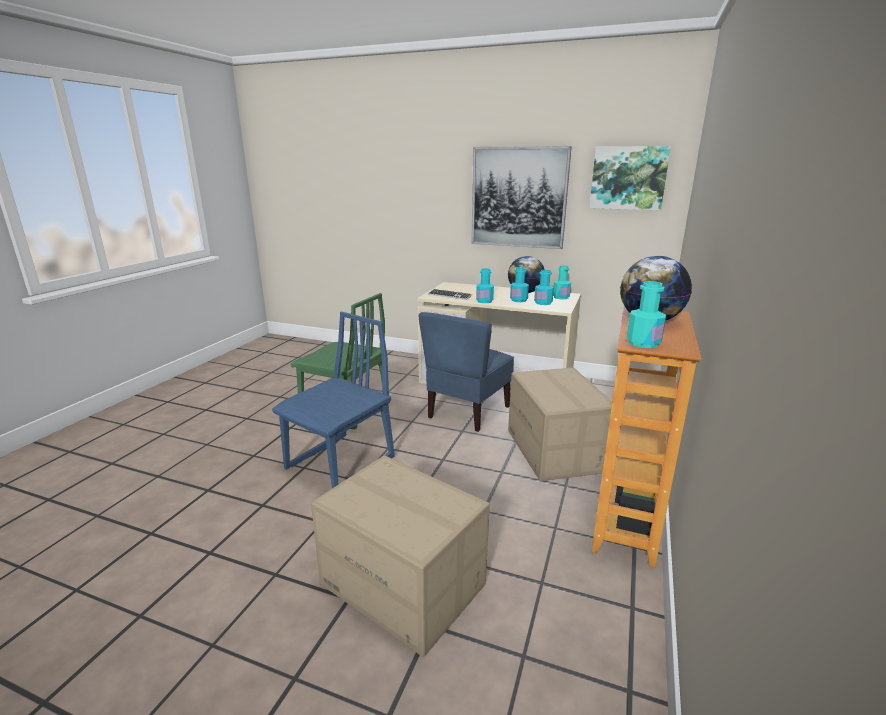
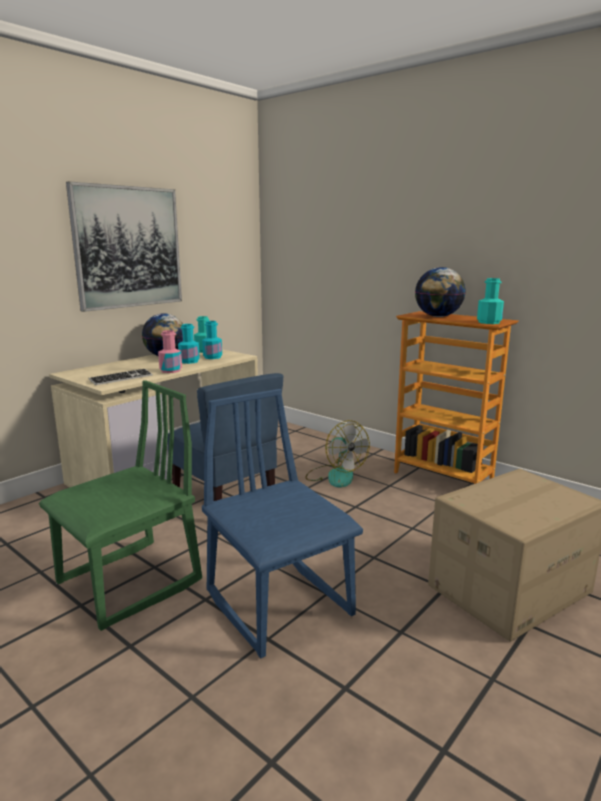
camera: 70 degrees left, 5 degrees down
turquoise bottle [476,268,494,303] -> pink bottle [158,330,182,373]
cardboard box [508,368,612,481] -> fan [305,420,370,488]
picture [590,146,671,211] -> none

